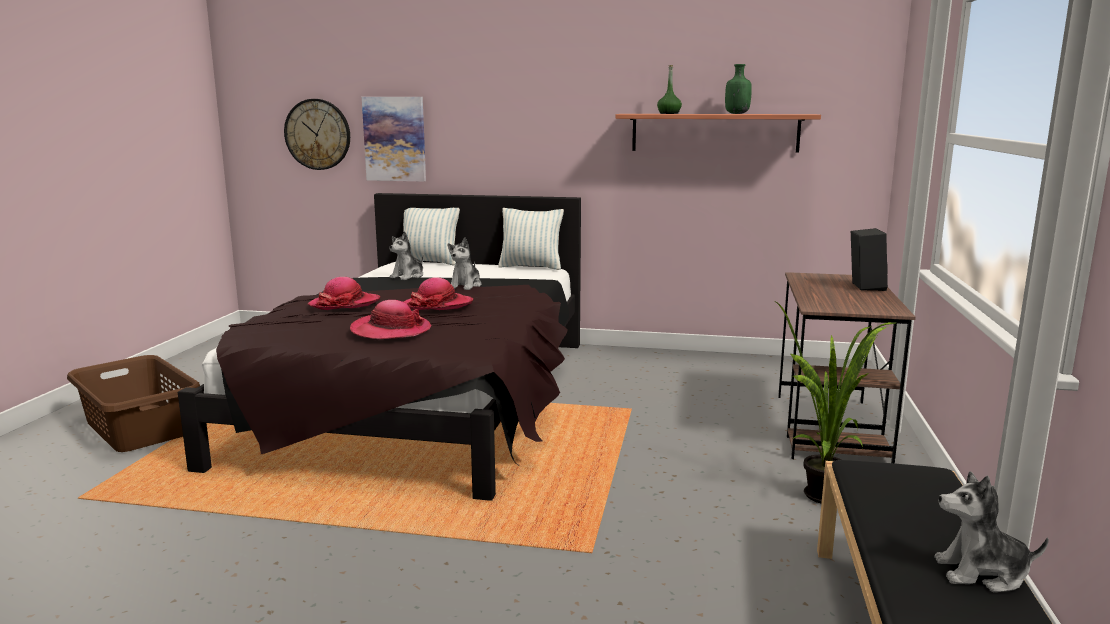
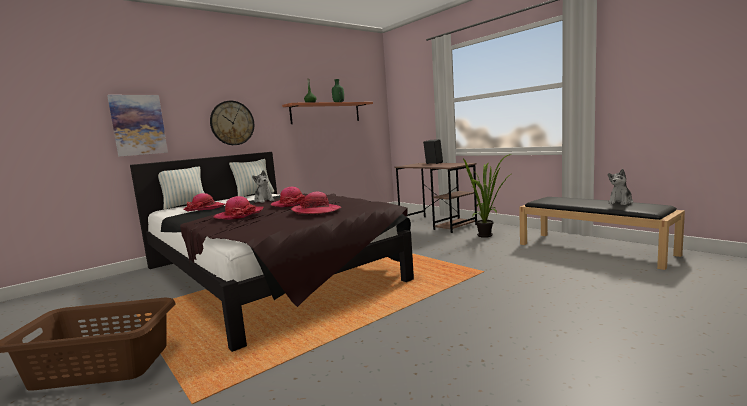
camera: 50 degrees left, 5 degrees down
wall clock [284,99,350,170] -> wall clock moved to [210,101,254,145]
plush toy [389,231,424,280] -> hat [183,193,225,212]

